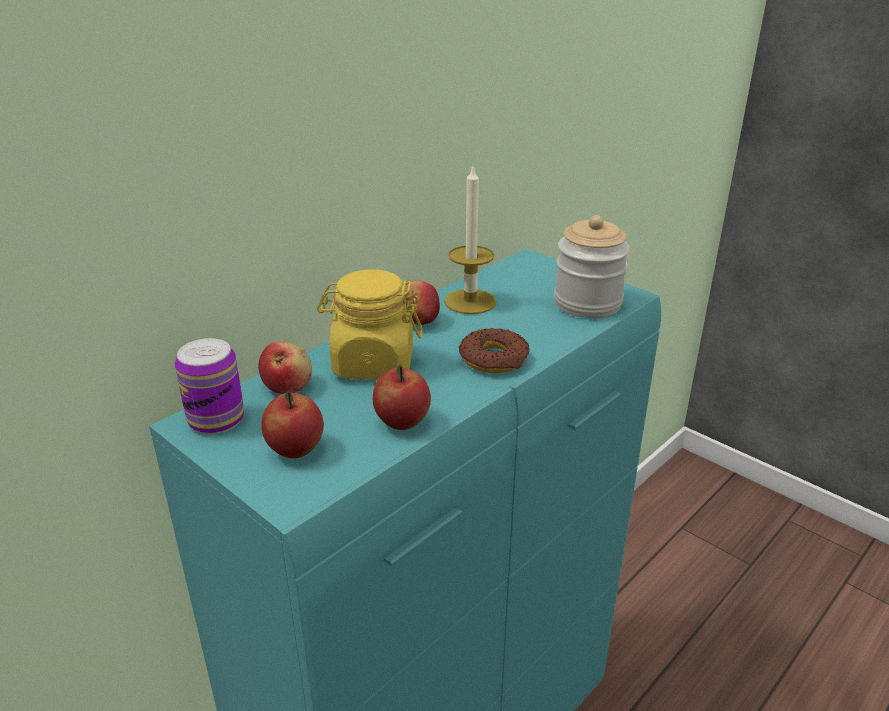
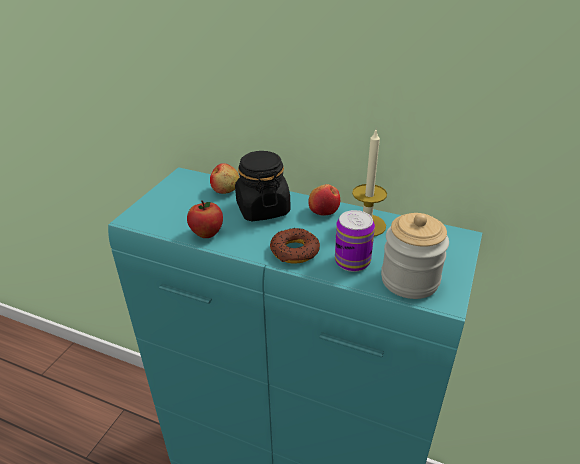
camera: 70 degrees right, 5 degrees up
can [175,338,244,434] -> can moved to [335,210,375,272]
apple [261,390,324,458] -> none
yellow jar [317,270,423,380] -> black jar [235,151,291,221]

